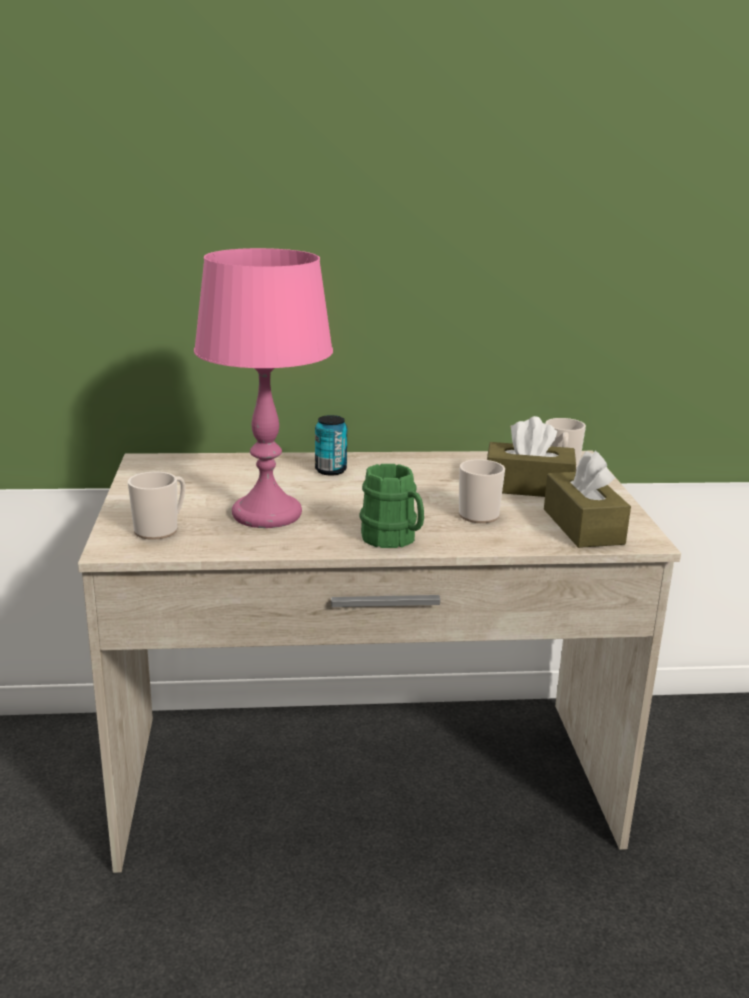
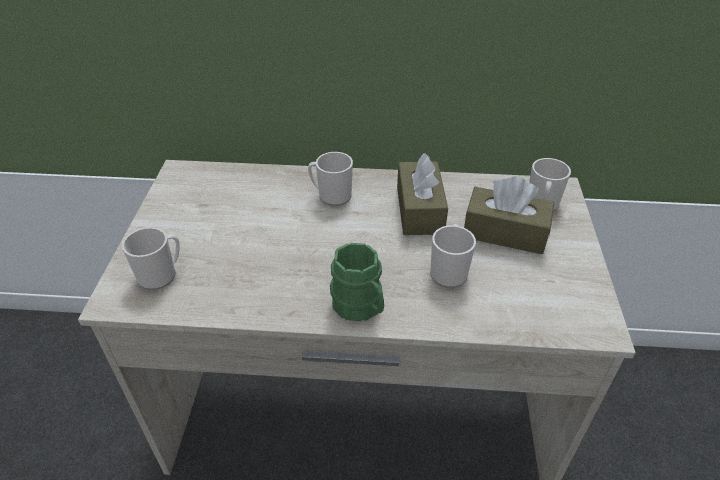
camera: 10 degrees right, 20 degrees up
pink table lamp [194,248,333,528] -> none
can [315,415,347,476] -> mug [308,152,353,206]
brown tissue box [544,451,631,548] -> brown tissue box moved to [397,153,448,235]

